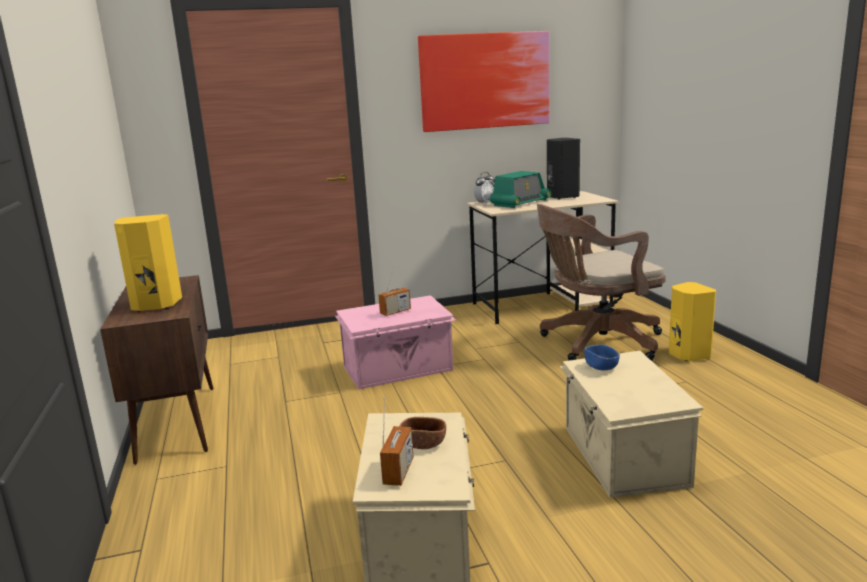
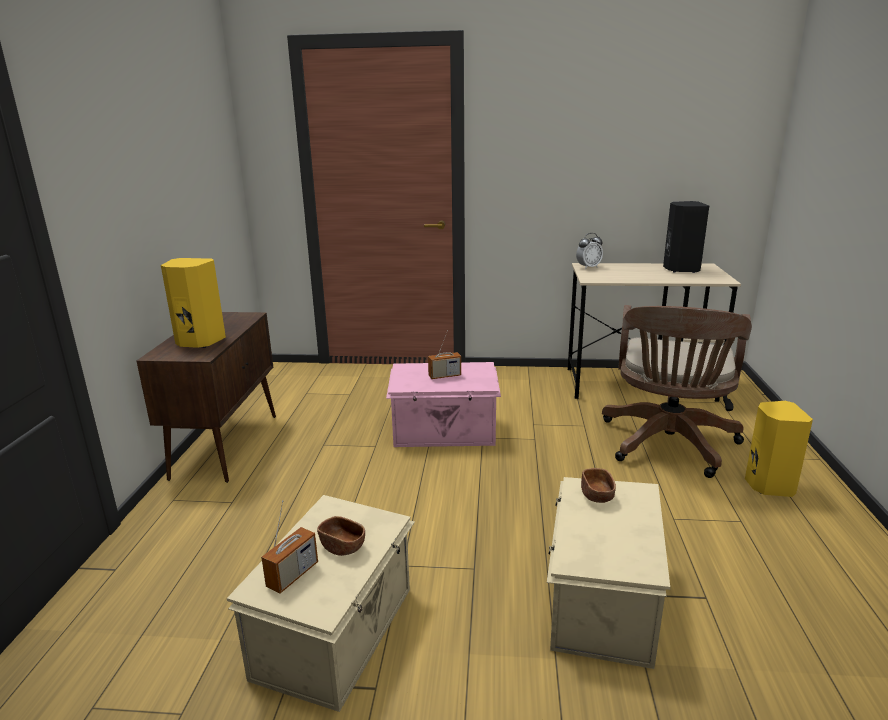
camera: 20 degrees right, 5 degrees up
picture [418,31,549,132] -> none
radio [490,171,552,208] -> none
brown office chair [537,204,666,361] -> brown office chair turned 75 degrees counterclockwise [602,305,752,478]
blue bowl [584,344,620,370] -> brown bowl [581,468,616,503]

